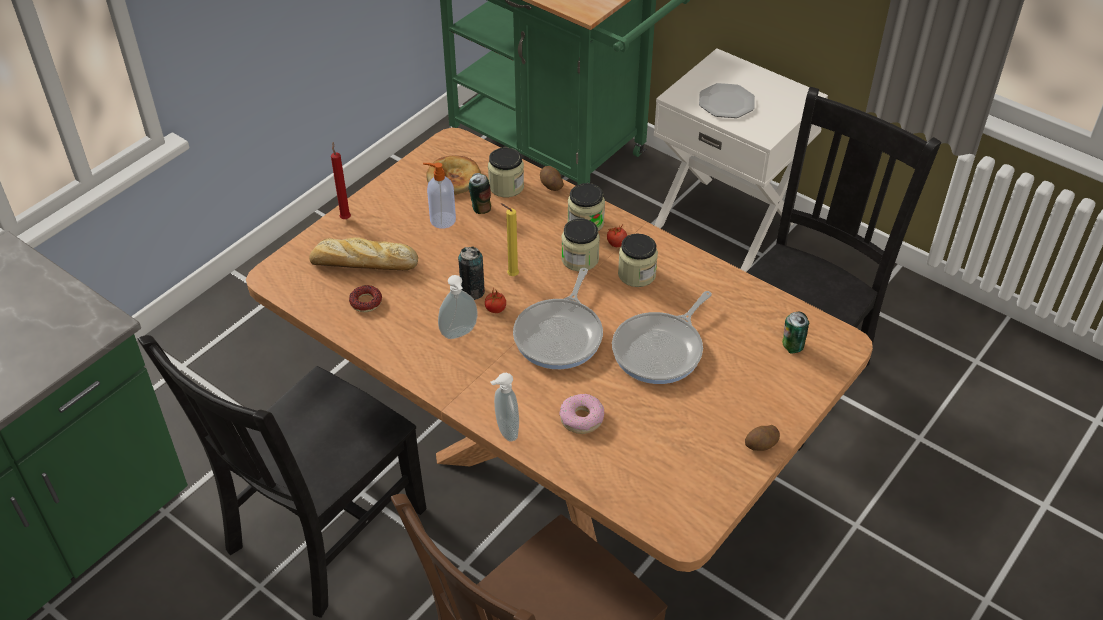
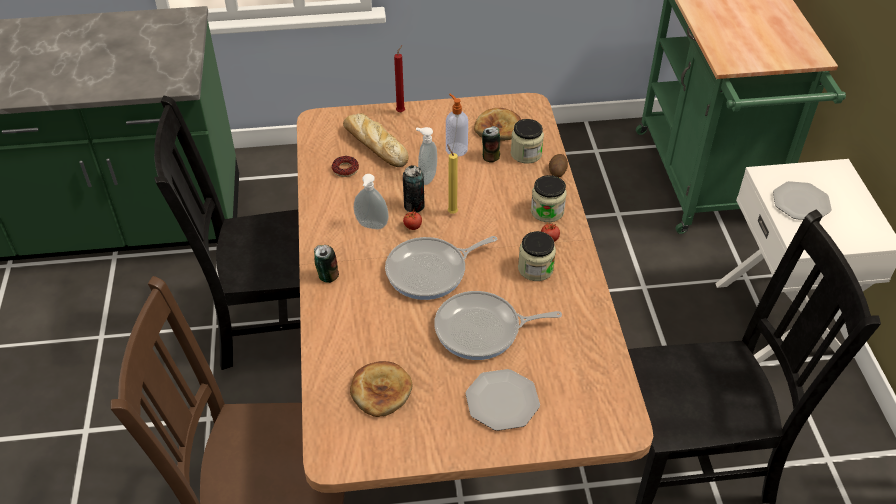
camera: 45 degrees right, 0 degrees up
soap dispenser [490,373,519,441] -> soap dispenser moved to [416,127,437,185]
donut [559,394,604,434] -> none
jar [561,218,600,271] -> none
potato [745,425,780,451] -> none
can [782,312,809,354] -> can moved to [314,245,339,283]
none -> bread [350,361,412,417]
none -> plate [465,369,540,431]

